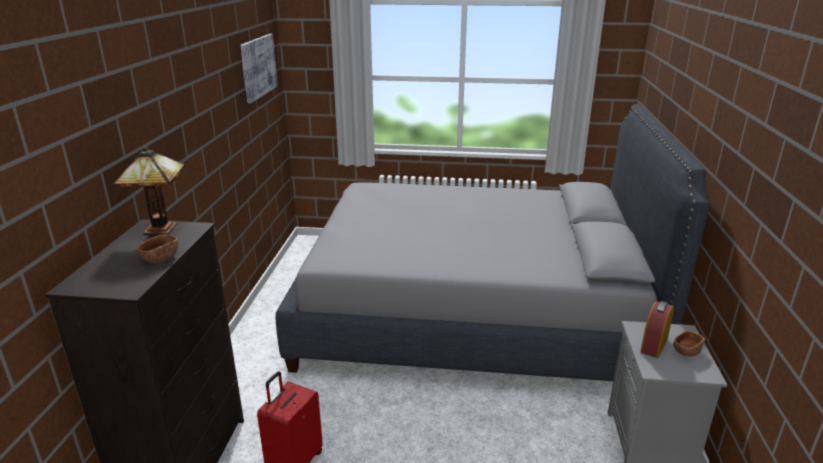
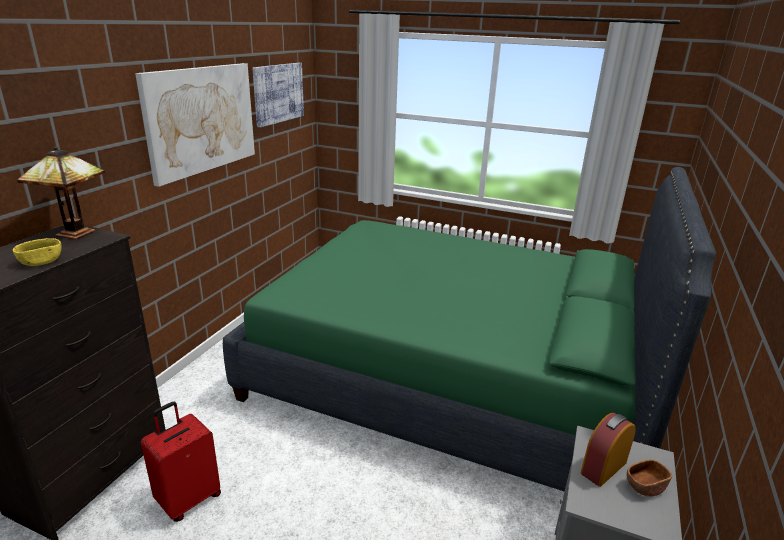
camera: 15 degrees right, 0 degrees up
brown bowl [137,234,178,263] -> yellow bowl [13,238,62,266]
grey bed [276,104,710,381] -> green bed [223,167,716,492]
none -> picture [135,63,255,187]

